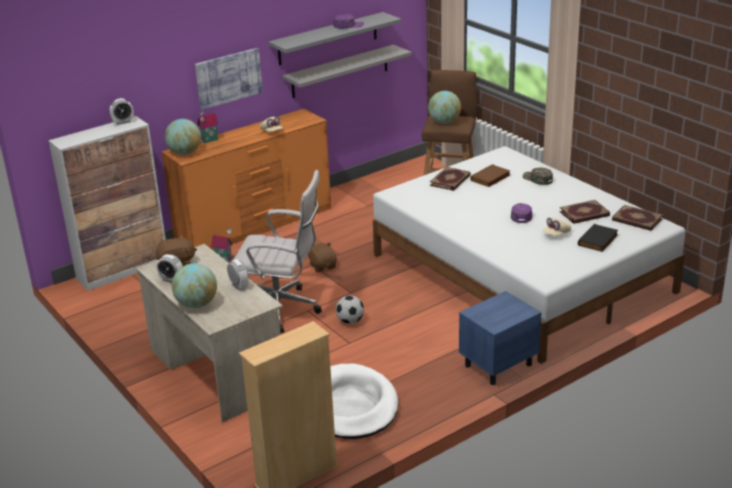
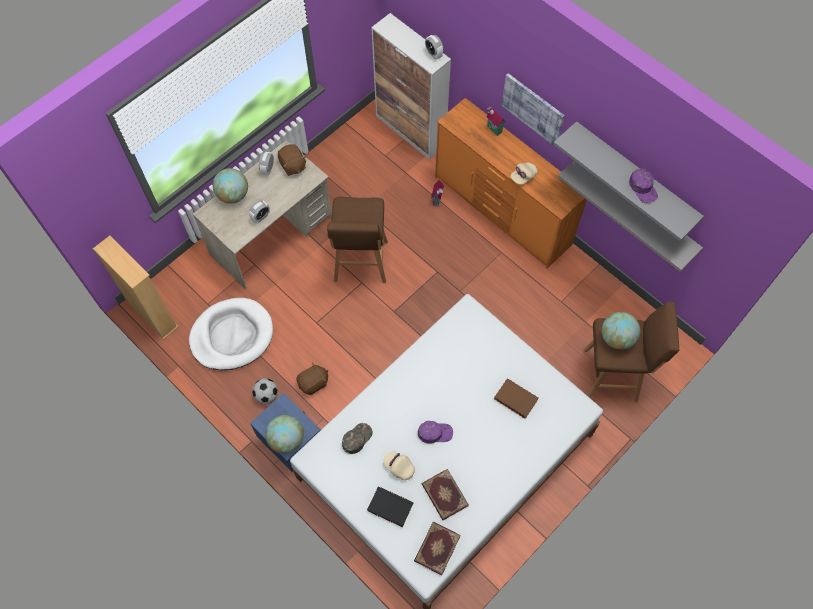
camera: 80 degrees right, 35 degrees up
globe [165,119,201,155] -> globe moved to [265,415,304,454]
white office chair [233,170,322,333] -> brown stool [327,197,388,283]
brown plush toy [308,243,337,272] -> brown plush toy moved to [296,363,328,395]
football [336,295,364,324] -> football moved to [252,378,278,404]
book [430,167,471,191] -> none
green cap [523,167,553,185] -> green cap moved to [342,423,373,454]

